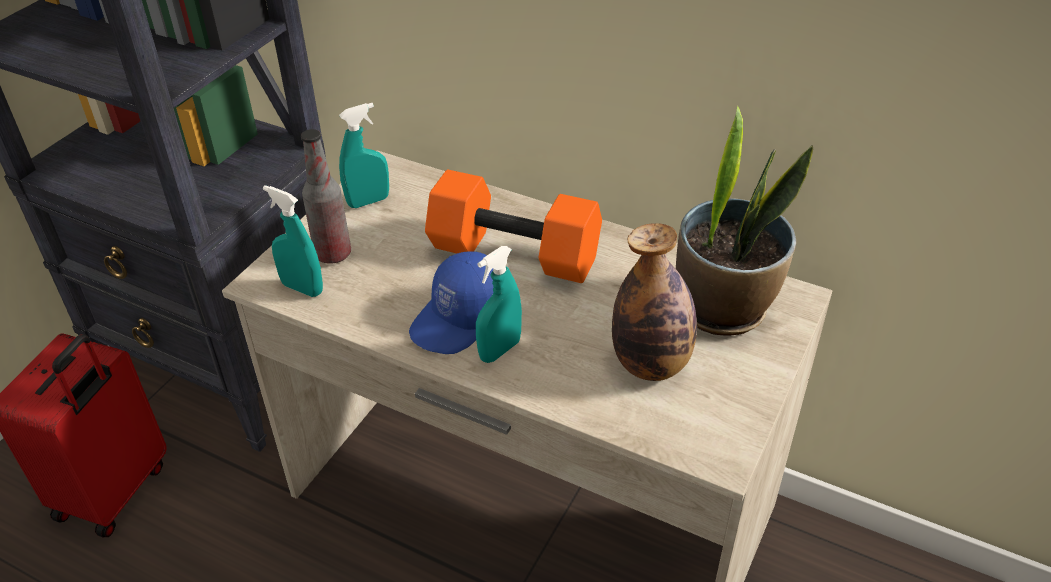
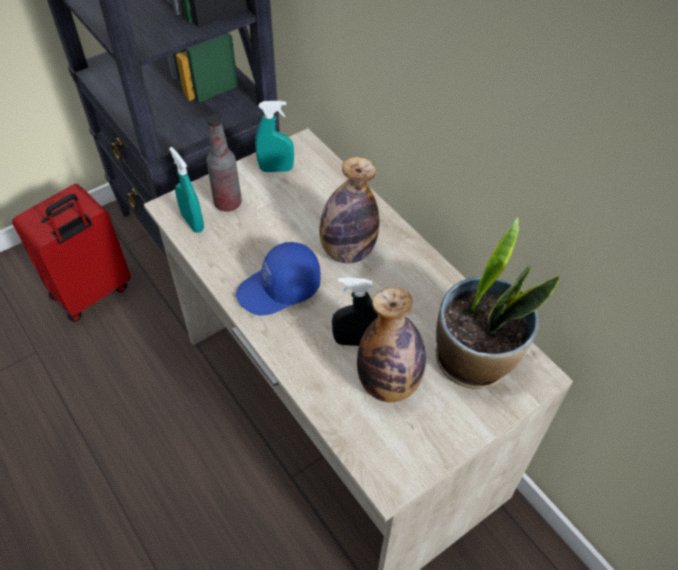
camera: 25 degrees right, 10 degrees up
orange dumbbell [425,169,602,283] -> bottle [319,157,379,264]
turquoise spray bottle [476,246,522,363] -> none
none -> black spray bottle [332,277,378,346]

